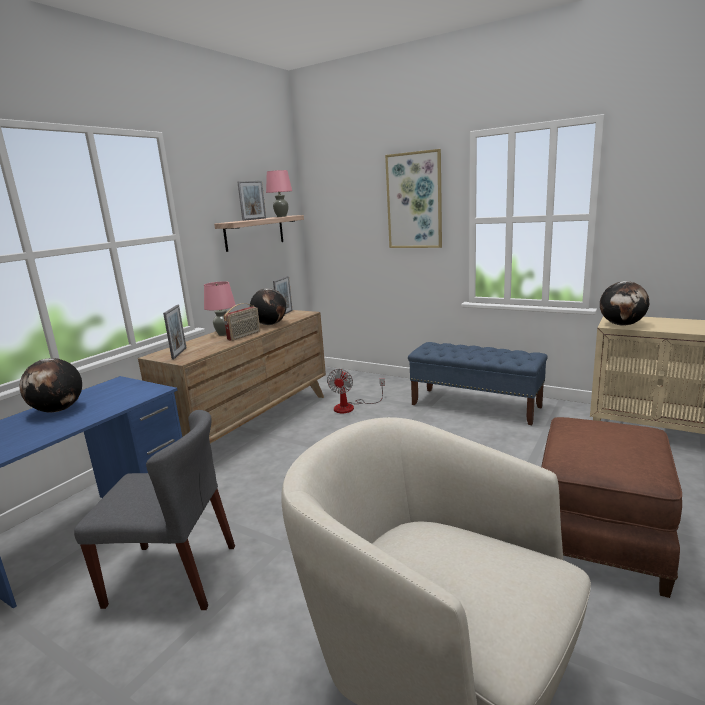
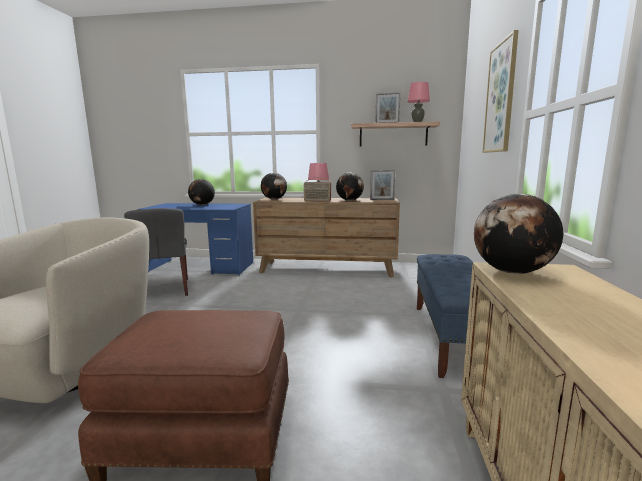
camera: 65 degrees right, 5 degrees down
picture frame [163,305,186,360] -> globe [261,173,287,200]
fan [327,369,385,413] -> none

